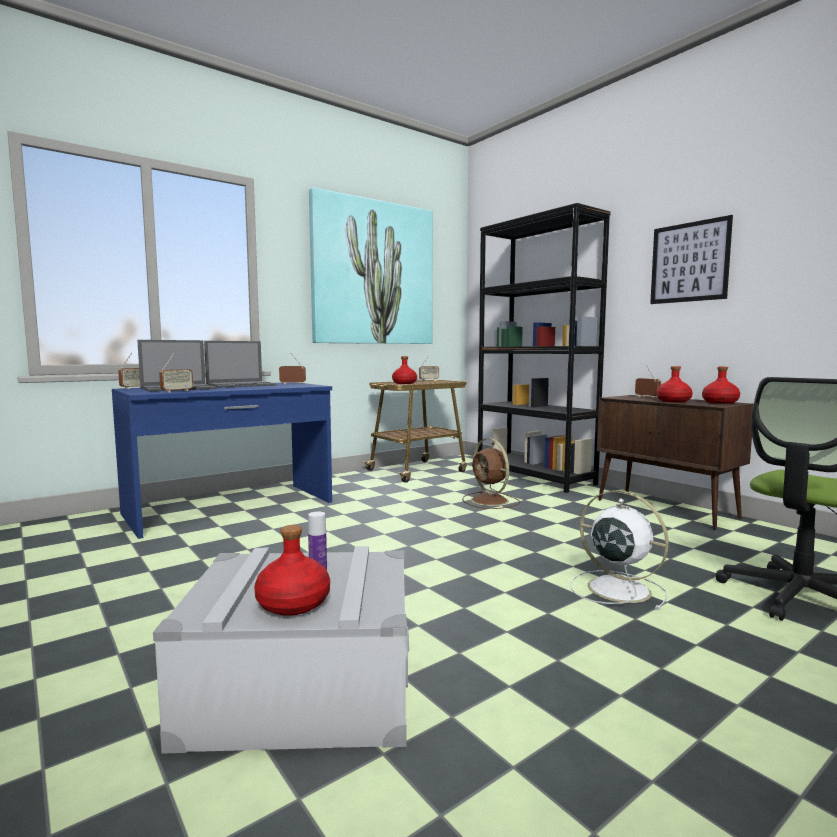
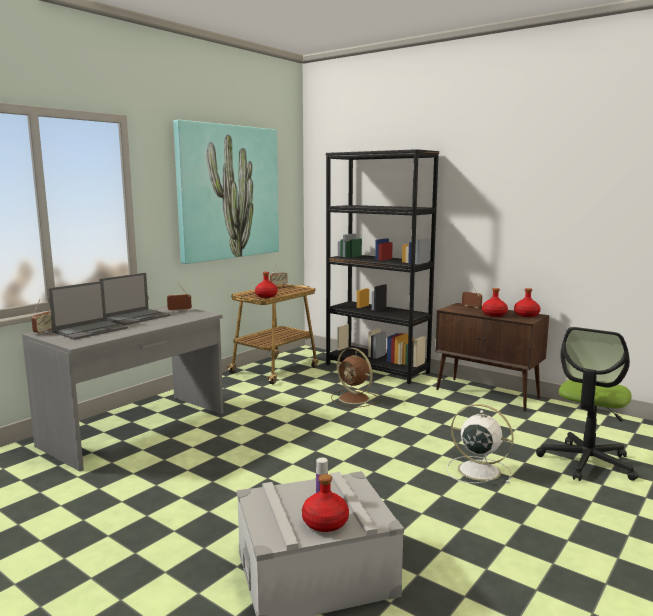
camera: 15 degrees left, 5 degrees up
blue desk [112,382,332,539] -> grey desk [22,305,224,471]
radio [159,353,194,392] -> none
picture [650,215,733,304] -> none

